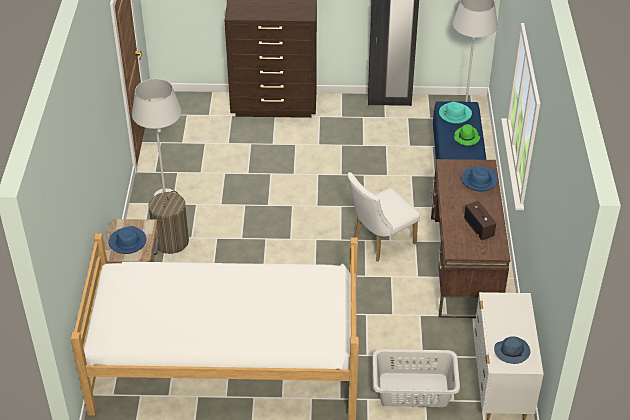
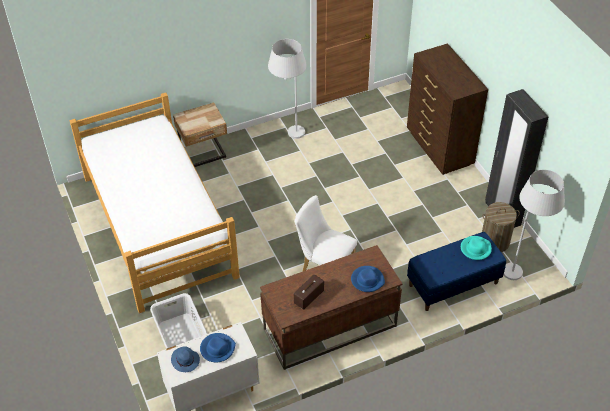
camera: 65 degrees right, 5 degrees up
blue hat [109,226,147,254] -> blue hat moved to [200,333,236,362]
laundry basket [149,191,189,254] -> laundry basket moved to [482,202,520,252]
green hat [454,124,480,146] -> none

